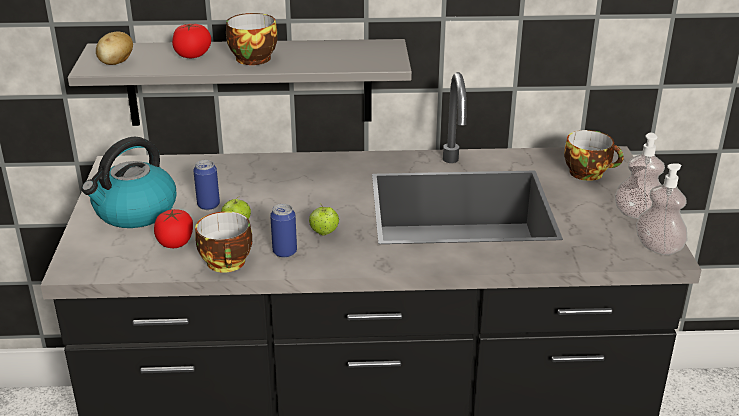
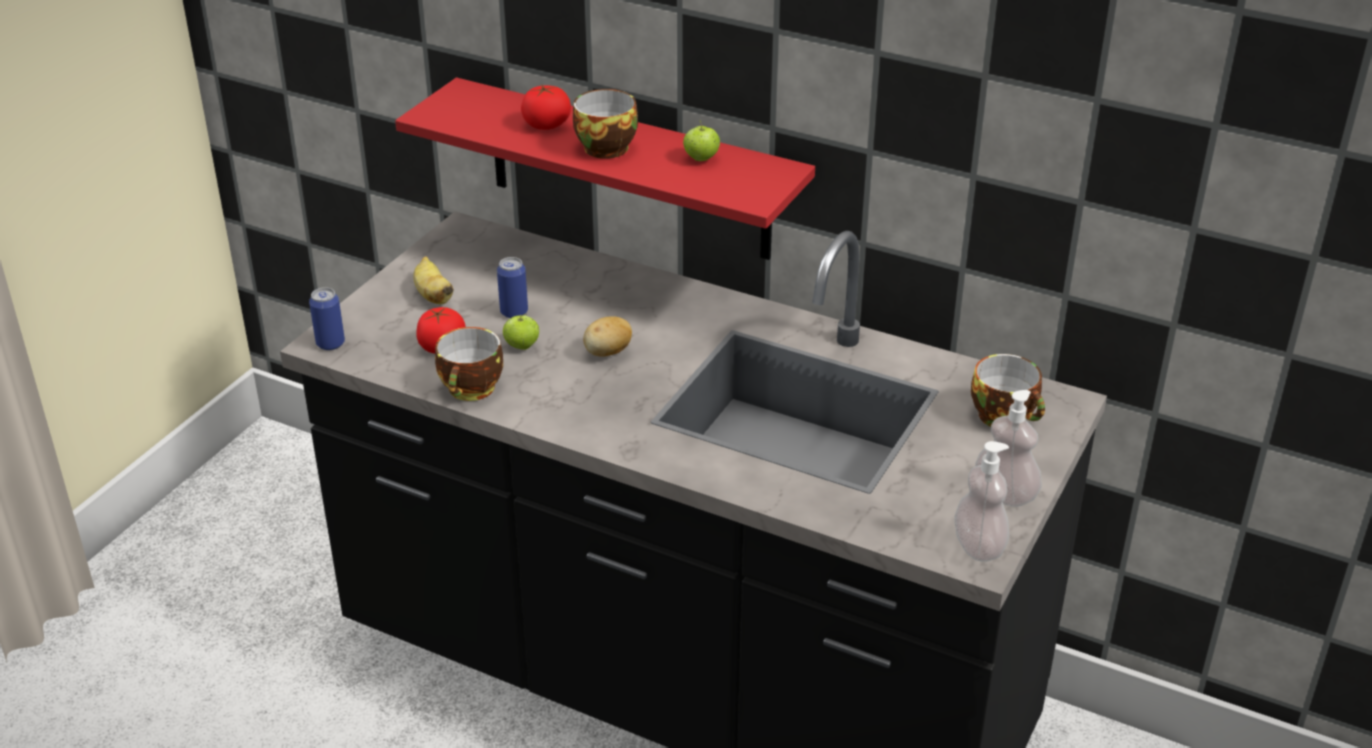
camera: 30 degrees right, 5 degrees up
grey shelf [68,39,412,126] -> red shelf [395,78,815,260]
kettle [81,137,176,228] -> banana [413,256,454,304]
potato [96,31,133,65] -> potato moved to [583,316,632,357]
can [270,204,297,258] -> can moved to [309,287,345,351]
apple [309,203,339,235] -> apple moved to [683,120,720,161]

